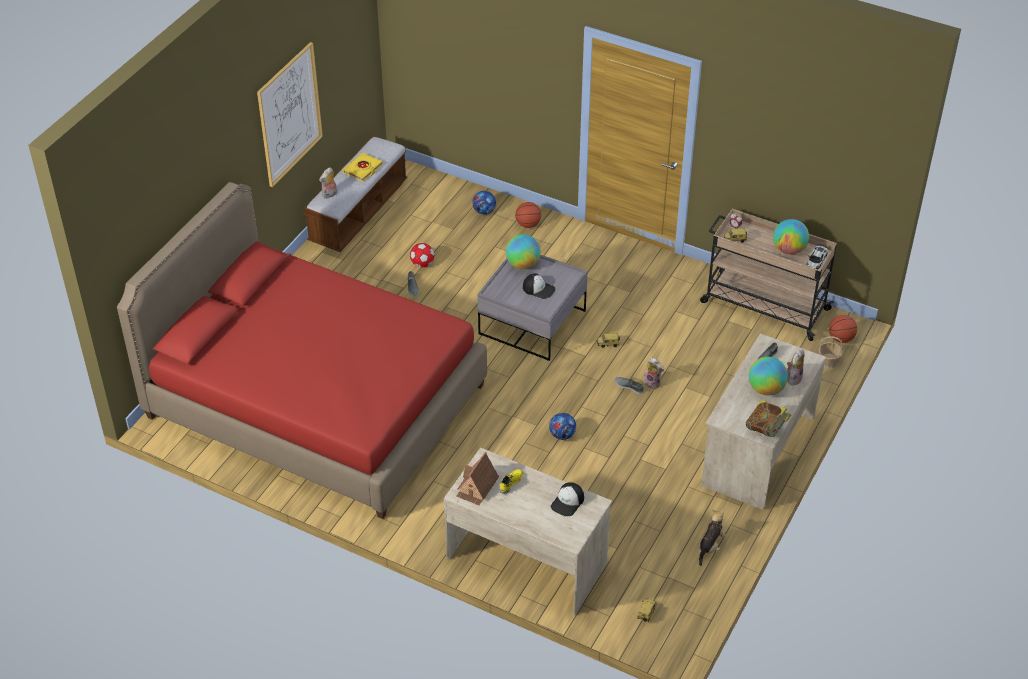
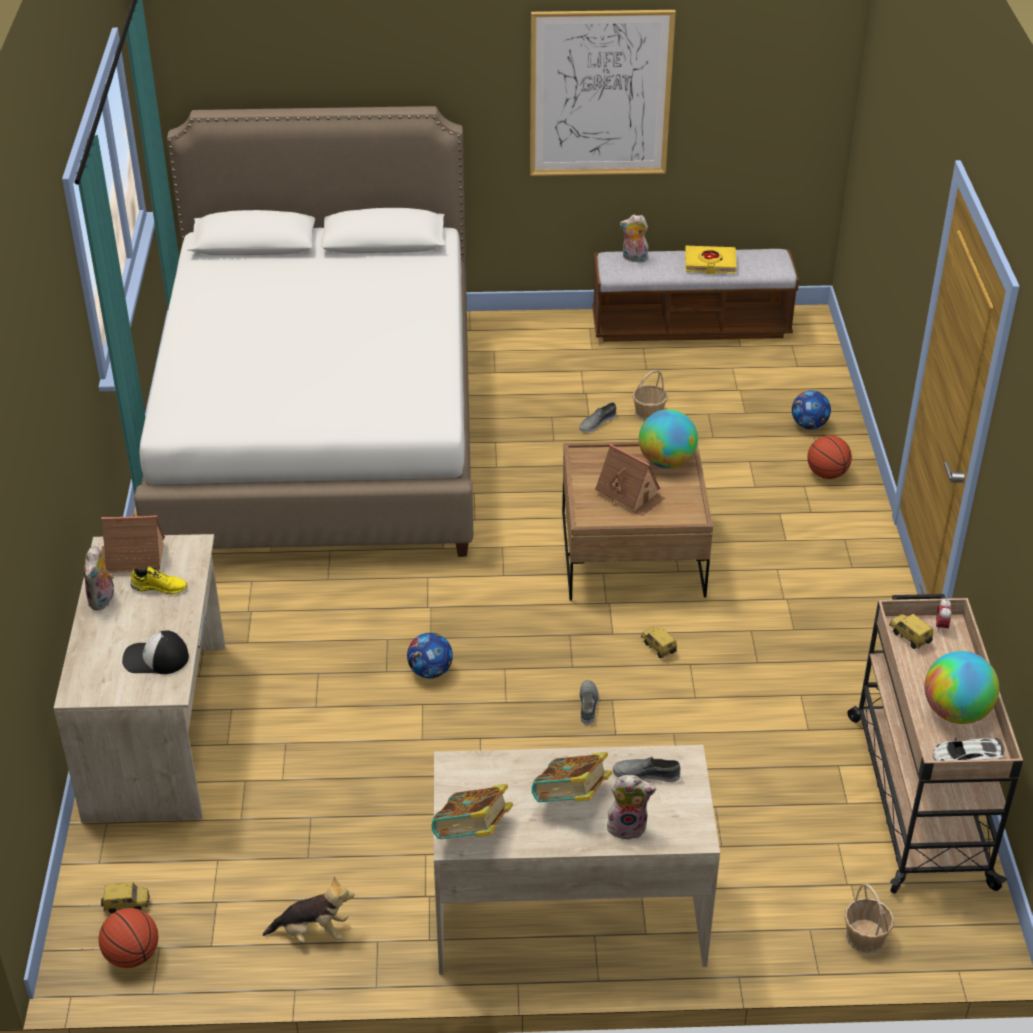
camera: 60 degrees right, 5 degrees down
red bed [117,182,487,519] -> white bed [134,106,473,557]
football [410,243,434,267] -> basket [632,370,668,422]
grey coffee table [477,255,588,361] -> brown coffee table [562,441,713,601]
cap [523,273,555,299] -> toy house [595,444,665,516]
plush toy [644,357,664,389] -> plush toy moved to [84,545,116,610]
globe [749,357,788,396] -> book [532,752,612,802]
basketball [829,315,857,343] -> basketball moved to [98,908,158,968]

